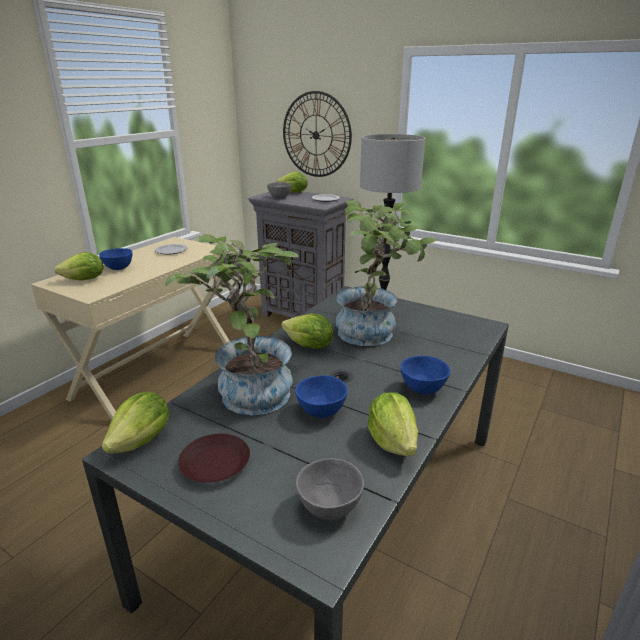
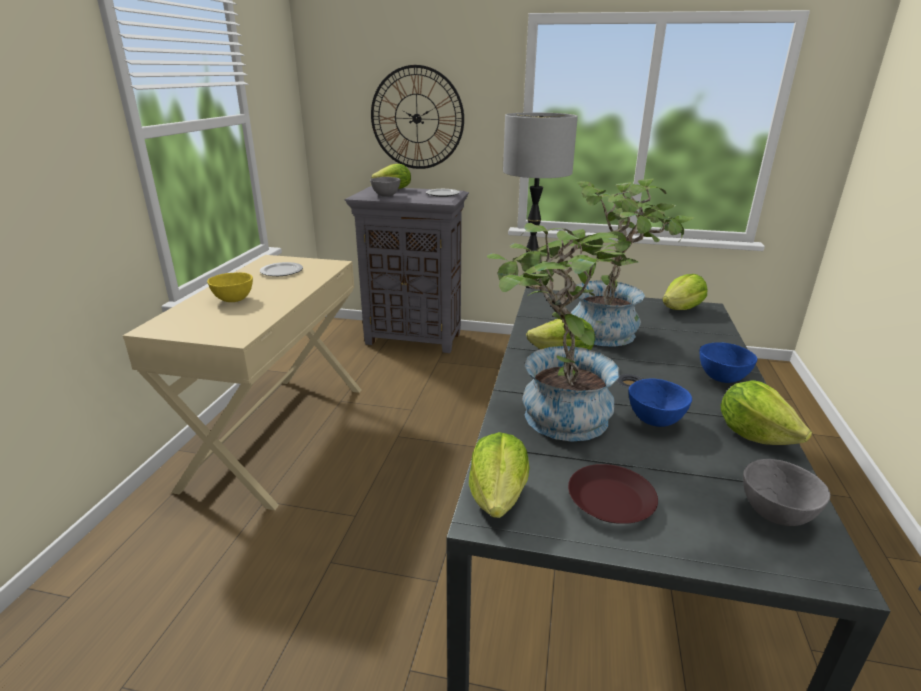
camera: 20 degrees left, 0 degrees up
lettuce [54,252,103,281] -> lettuce moved to [662,274,707,310]
blue bowl [99,248,133,270] -> yellow bowl [207,272,253,302]

